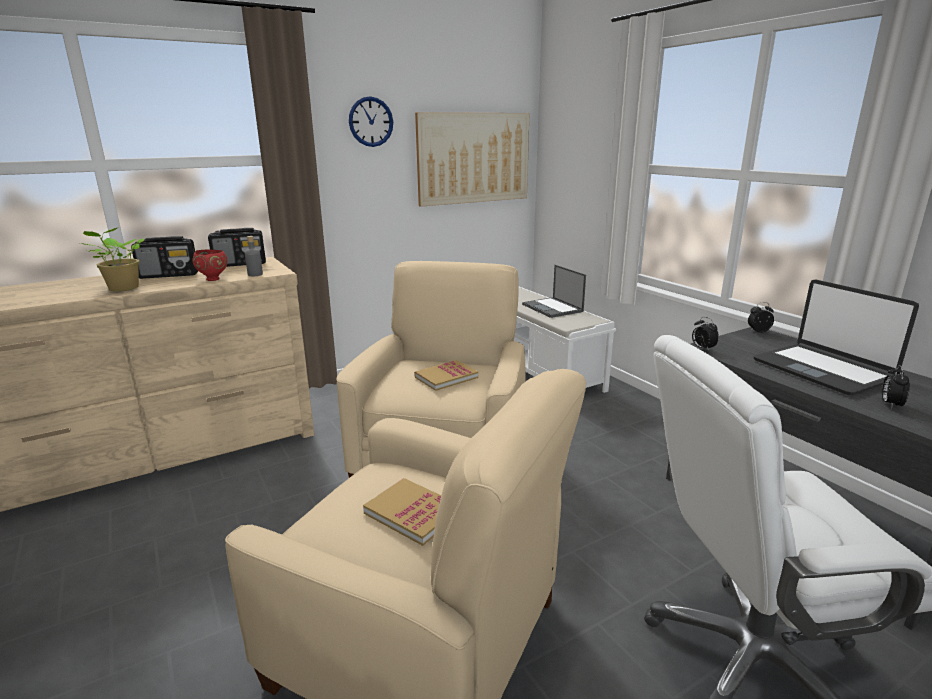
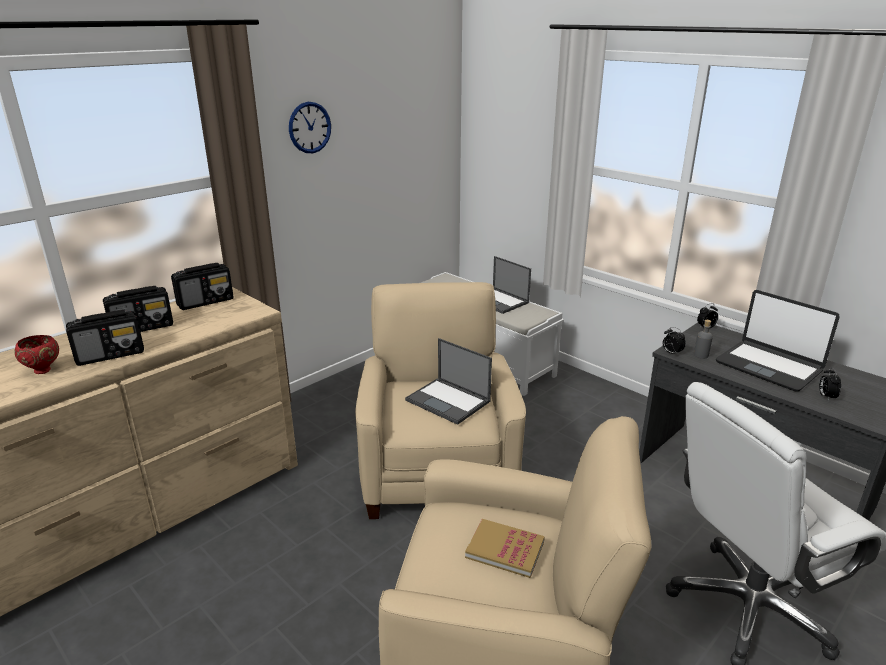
camera: 15 degrees left, 5 degrees up
potted plant [80,227,144,291] -> radio [66,310,144,366]
red bowl [192,249,228,281] -> red bowl moved to [14,335,59,374]
grey bottle [245,236,263,276] -> grey bottle moved to [694,320,713,359]
book [414,360,478,391] -> laptop [405,338,492,425]
picture [415,112,529,207] -> none

